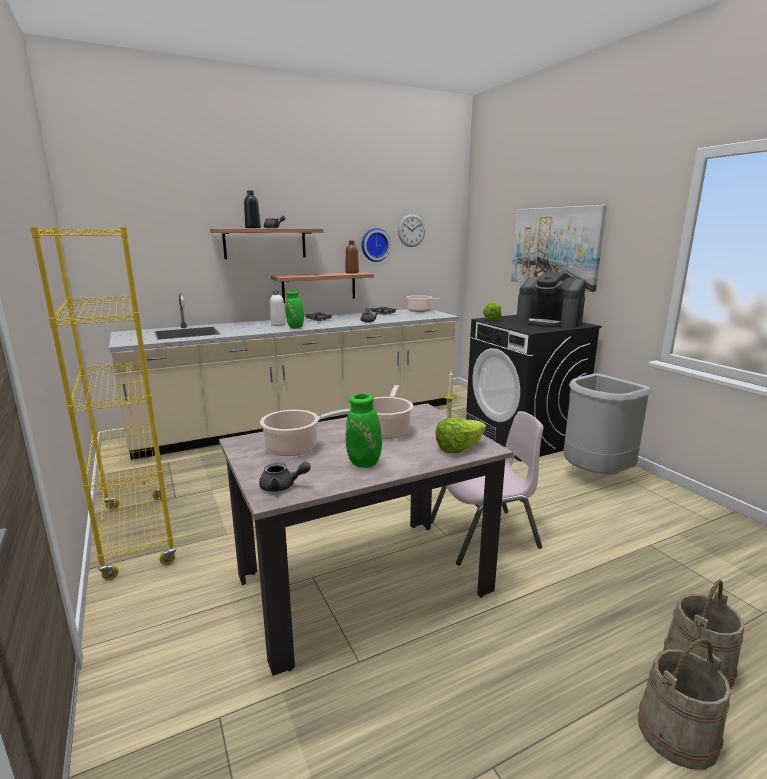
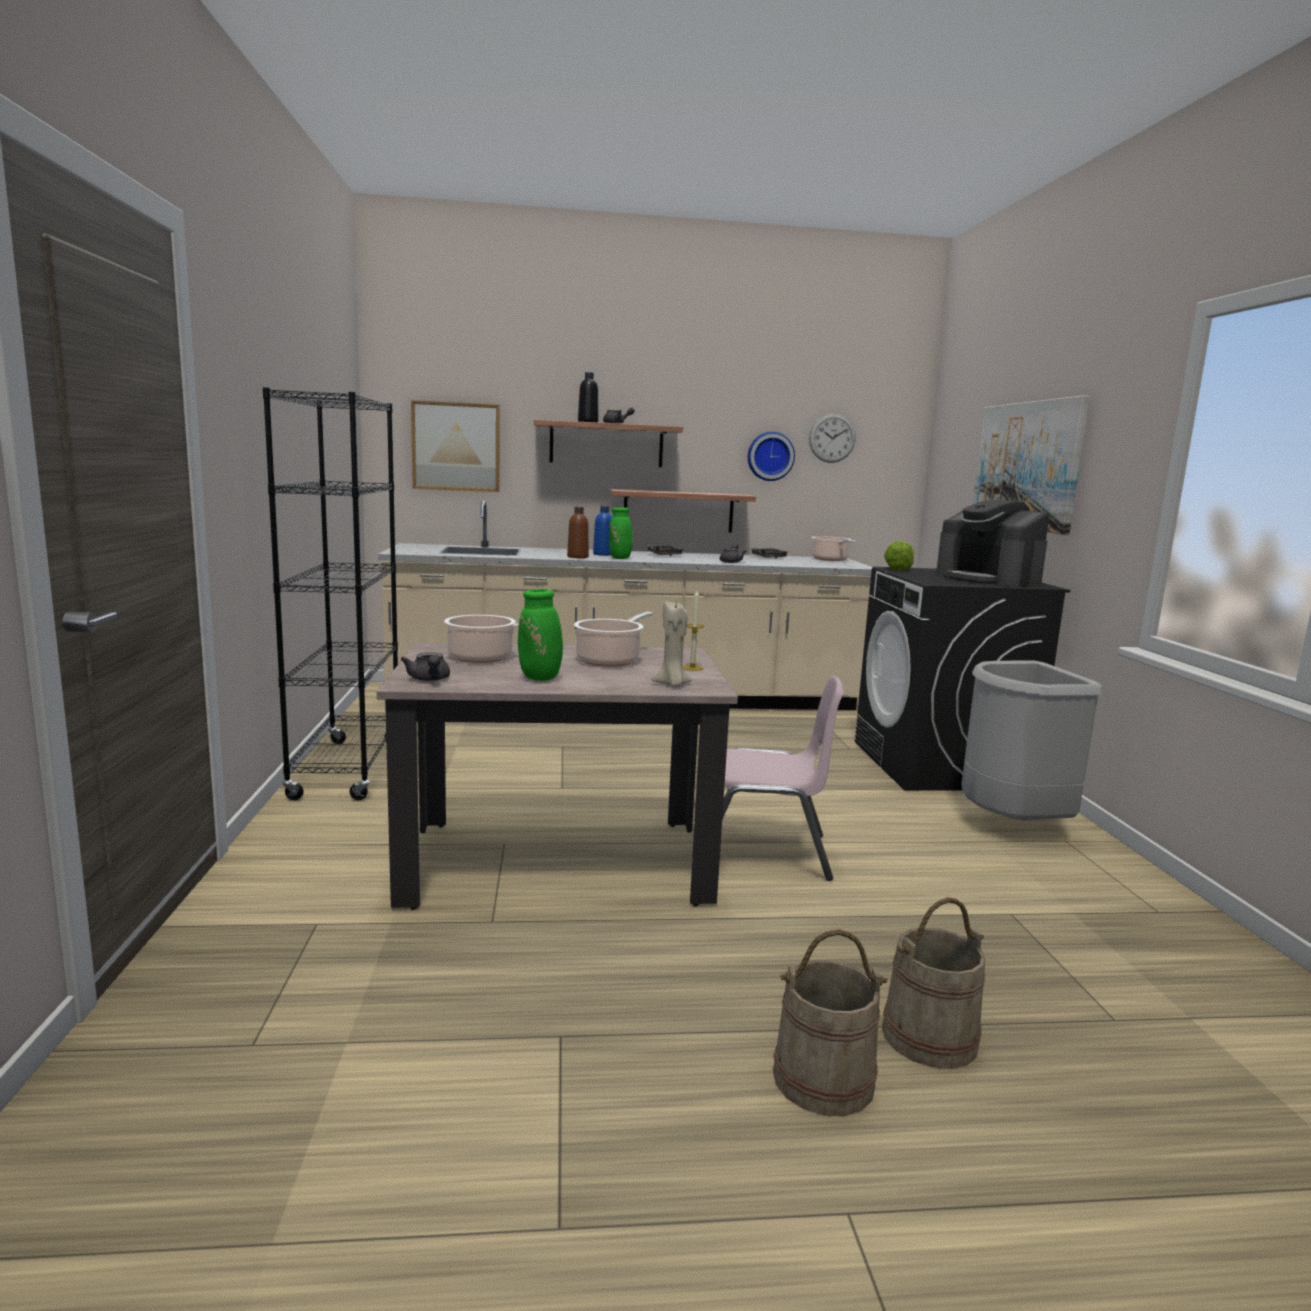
camera: 20 degrees right, 5 degrees down
yellow bookcase [30,227,177,580] -> black bookcase [263,387,398,800]
grey teapot [259,462,311,492] -> grey teapot turned 45 degrees clockwise [401,652,450,681]
white bottle [270,290,286,326] -> blue bottle [593,506,612,556]
brown bottle [345,240,359,273] -> brown bottle moved to [567,507,589,558]
lettuce [435,418,486,453] -> beige candle [652,601,692,686]
none -> picture [411,400,500,492]

